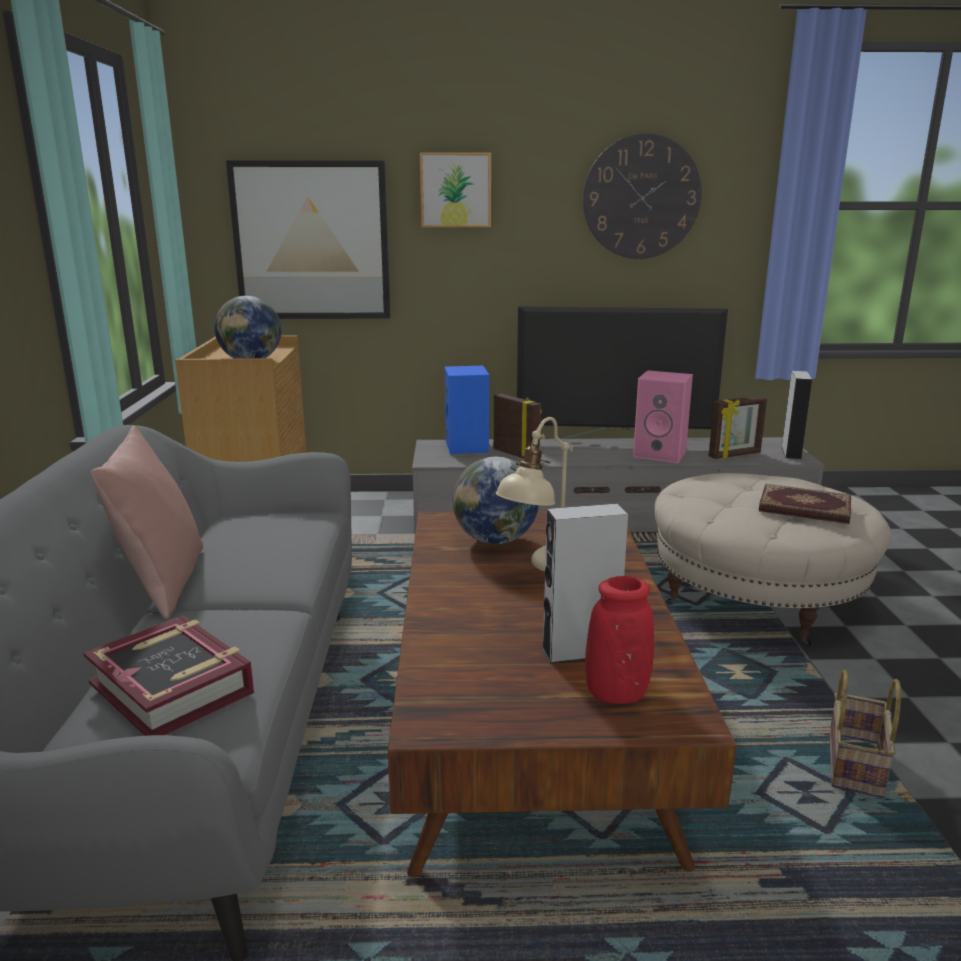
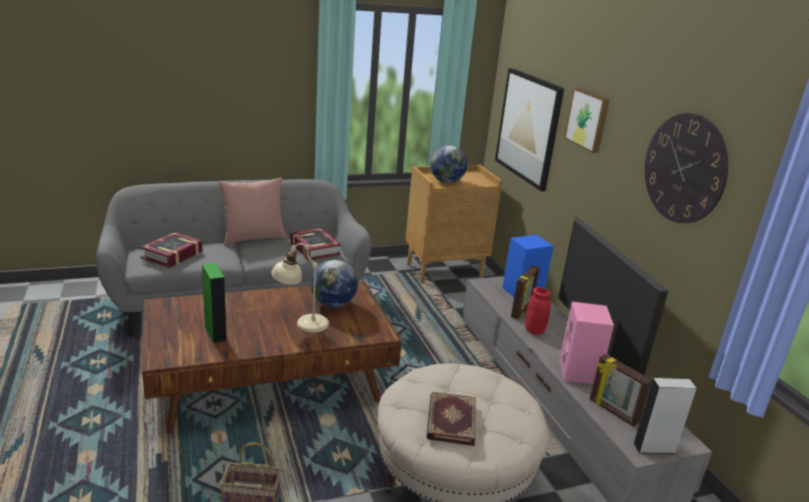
camera: 70 degrees right, 5 degrees up
grey speaker [542,503,628,663] -> green speaker [202,263,227,343]
red vase [585,576,654,704] -> red vase moved to [525,287,551,335]
none -> book [290,228,341,260]

